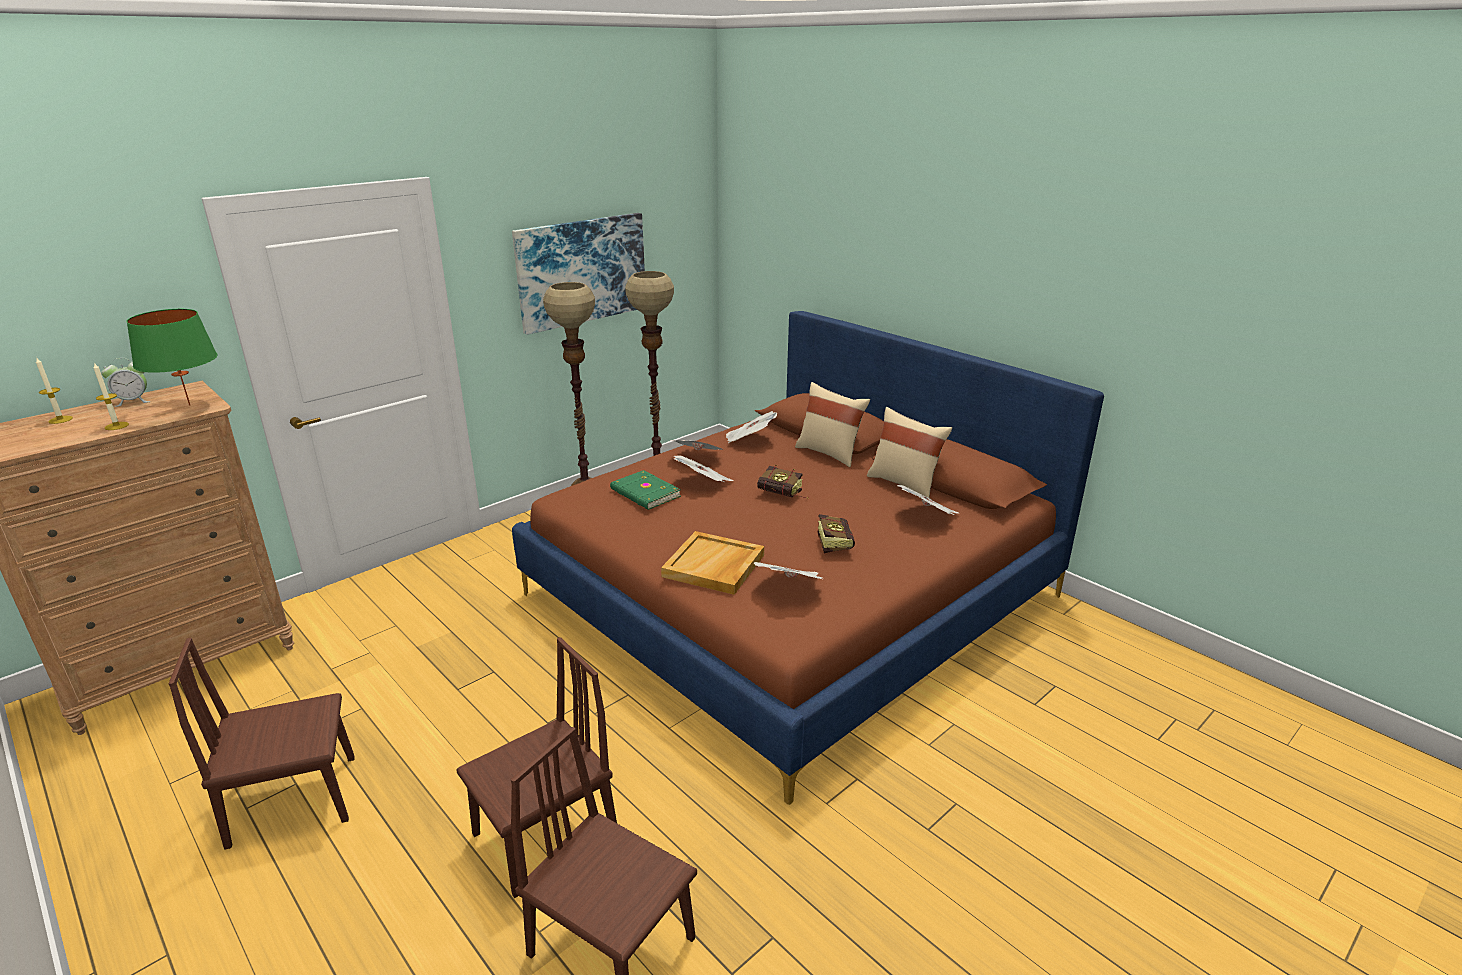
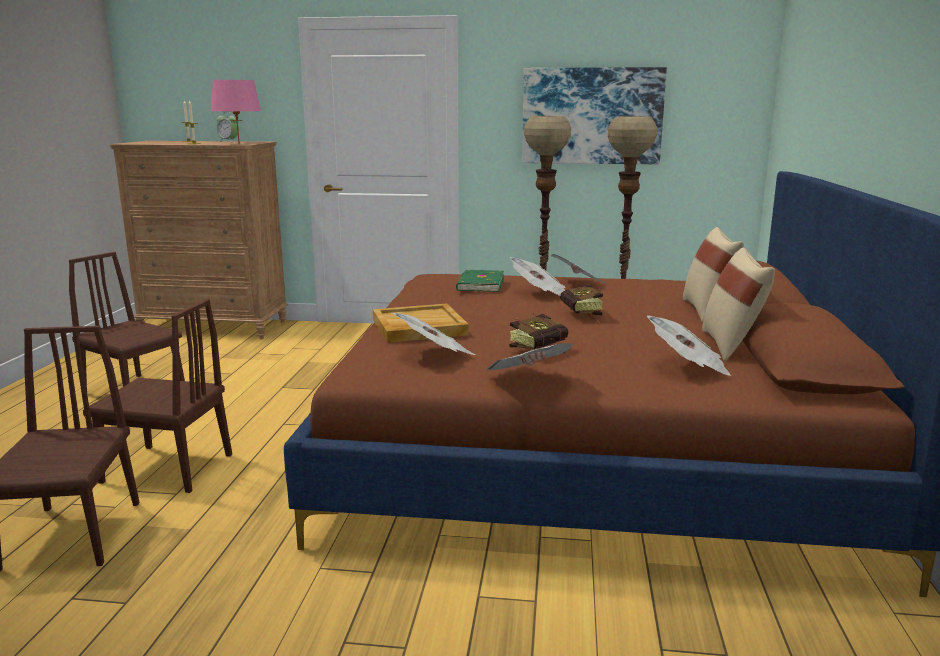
camera: 50 degrees right, 10 degrees down
green table lamp [126,309,217,406] -> pink table lamp [211,80,261,144]
newspaper [726,411,777,443] -> newspaper moved to [485,343,574,371]

